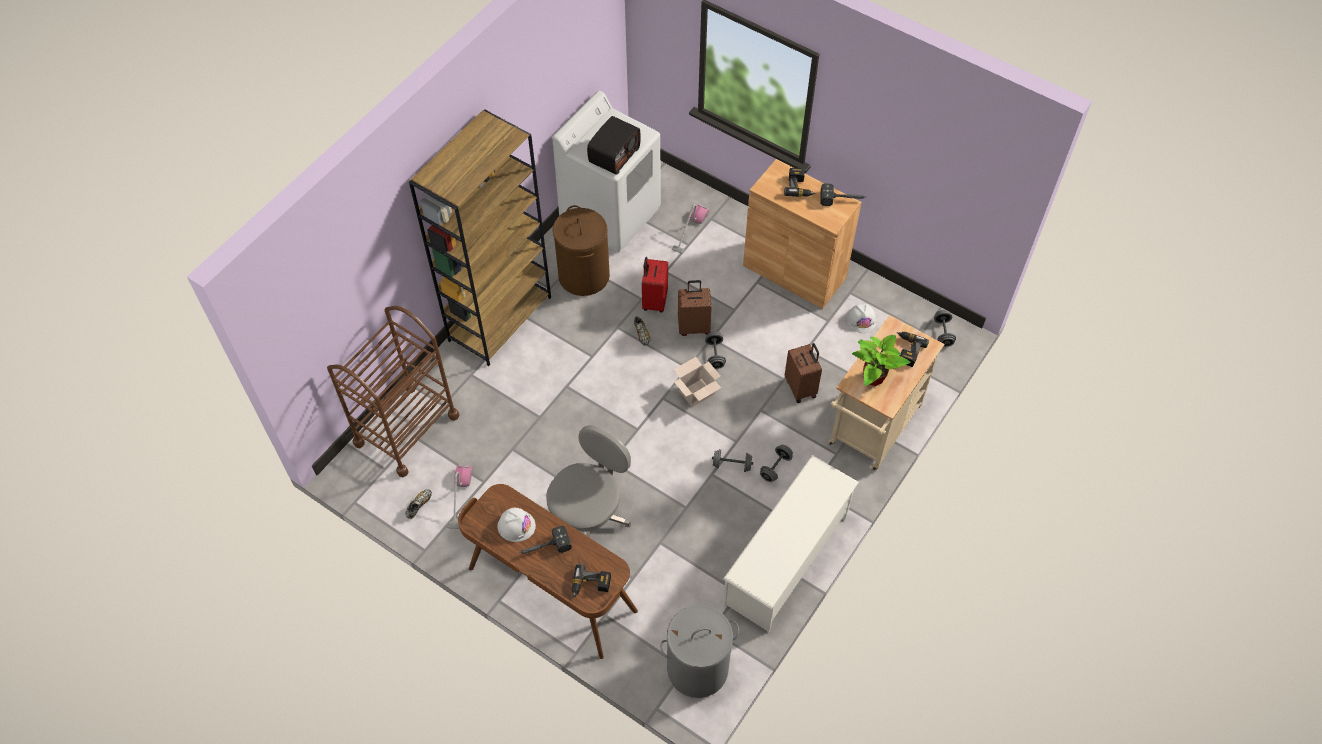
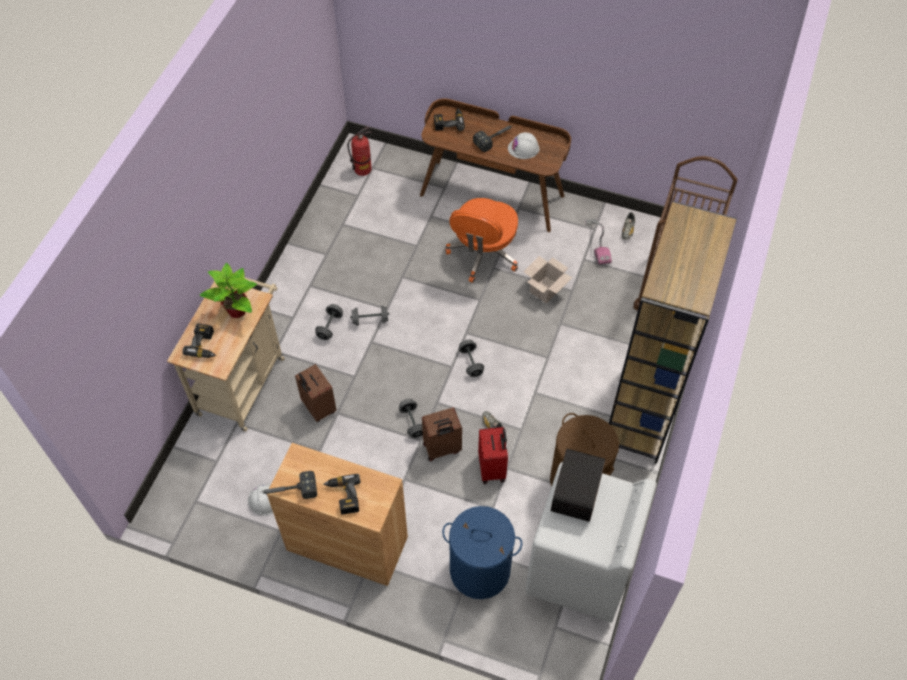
camera: 165 degrees right, 0 degrees up
grey office chair [546,425,631,538] -> orange office chair [445,198,518,283]
grey laundry basket [660,605,739,698] -> fire extinguisher [347,127,372,176]
vacuum cleaner [672,204,709,254] -> blue laundry basket [442,506,522,599]
cardboard box [674,357,721,407] -> cardboard box moved to [523,256,573,303]
white shoe rack [723,455,859,632] -> none
grey dumbbell [934,310,956,347] -> grey dumbbell moved to [459,339,484,377]

